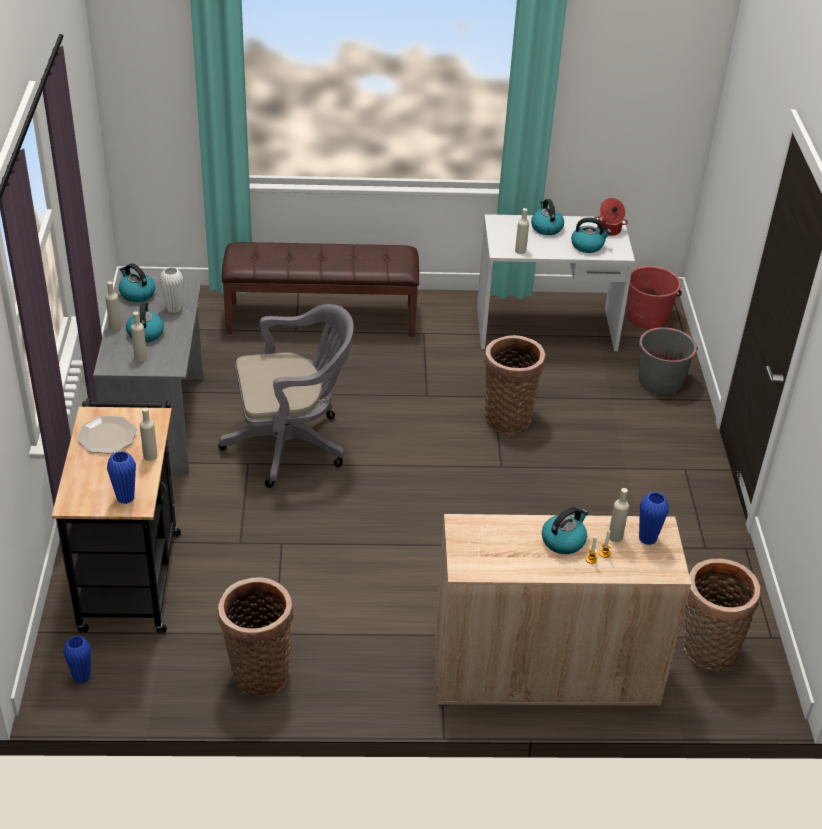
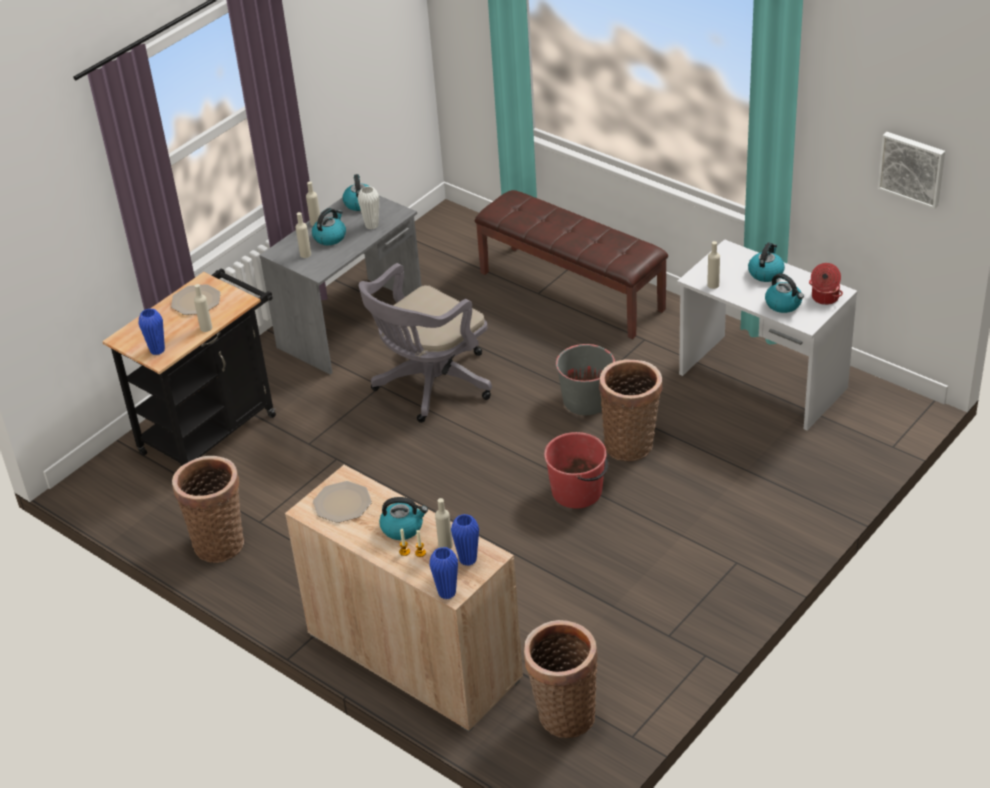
camera: 45 degrees right, 0 degrees up
blue vase [63,636,91,684] -> blue vase moved to [429,547,458,599]
grey office chair [218,304,354,488] -> grey office chair turned 105 degrees clockwise [359,263,492,423]
red bucket [627,266,682,329] -> red bucket moved to [544,432,608,509]
grey bucket [637,327,698,395] -> grey bucket moved to [556,344,615,415]
none -> plate [313,481,372,523]
none -> picture [877,132,945,209]

